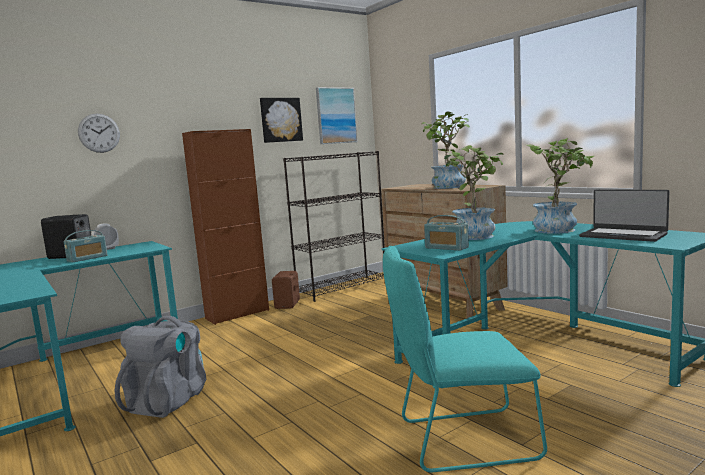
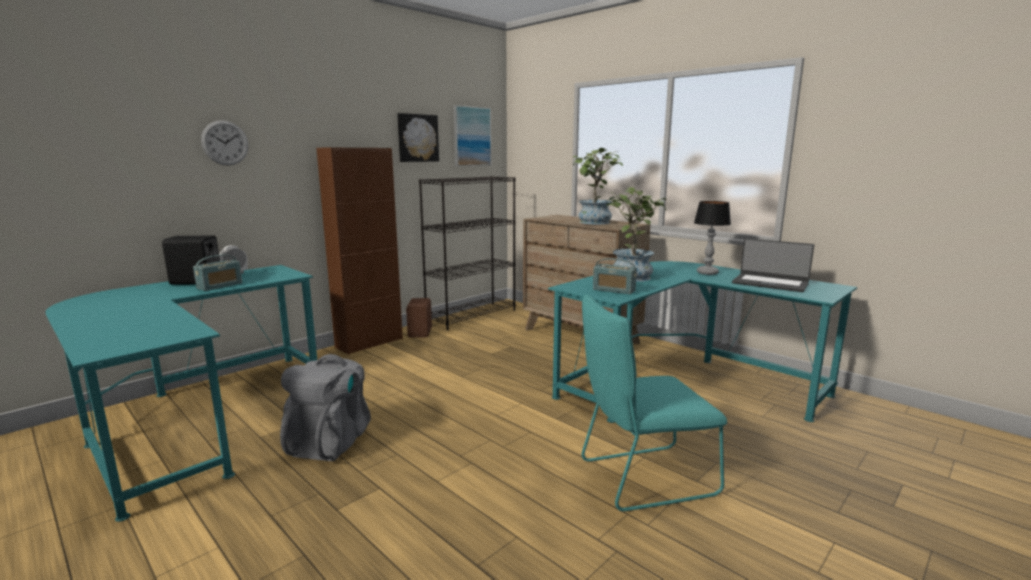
camera: 10 degrees left, 5 degrees up
potted plant [527,138,594,234] -> table lamp [694,201,731,275]

